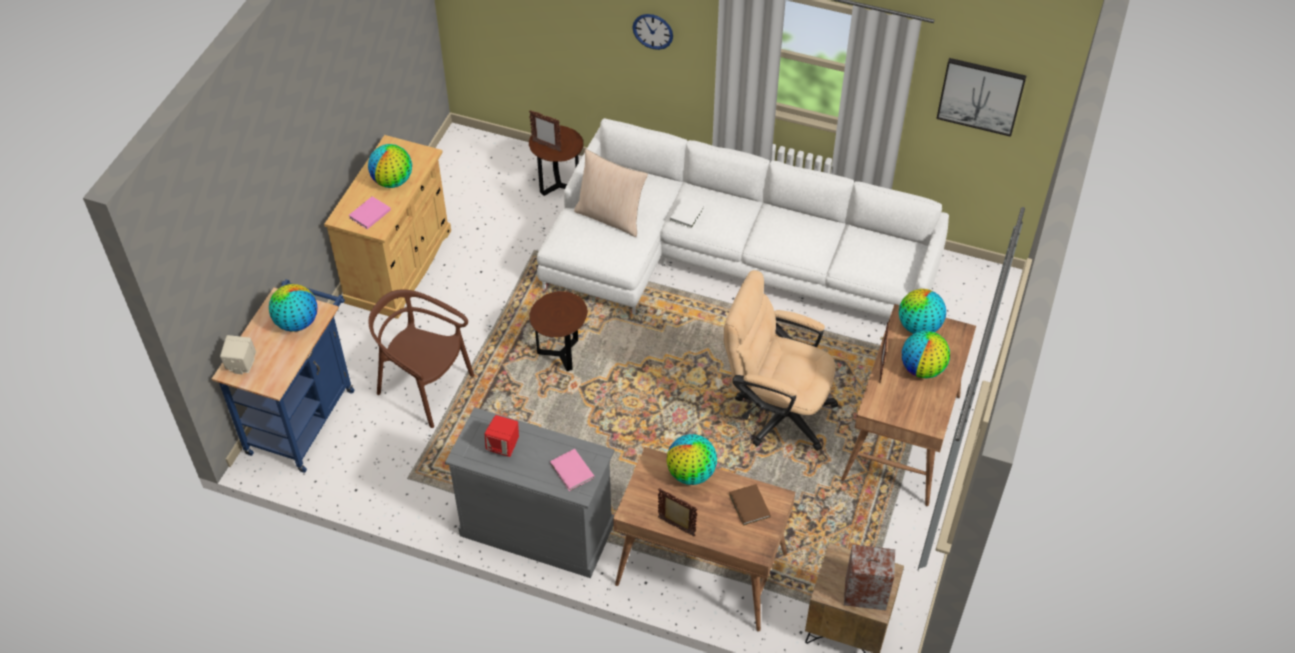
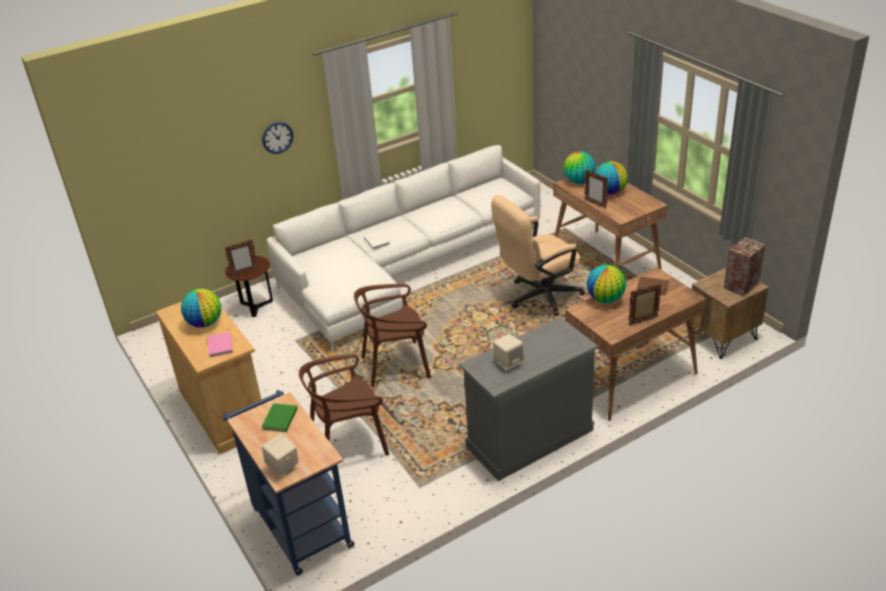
camera: 50 degrees left, 15 degrees down
globe [269,284,317,332] -> green book [261,403,297,432]
red speaker [484,415,519,457] -> beige speaker [493,334,524,371]
brown side table [529,291,588,371] -> brown chair [354,284,431,387]
pink book [550,449,594,491] -> none
beige pillow [574,149,648,237] -> none
picture [936,58,1026,137] -> none

